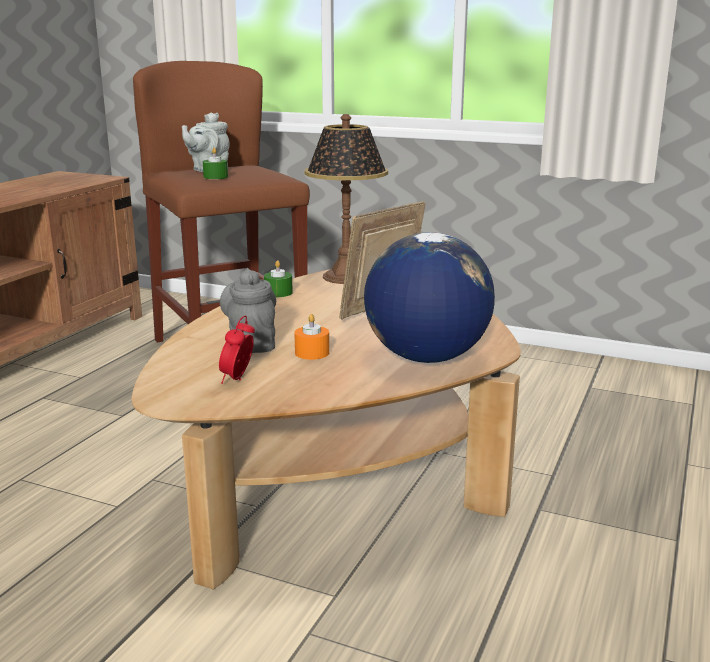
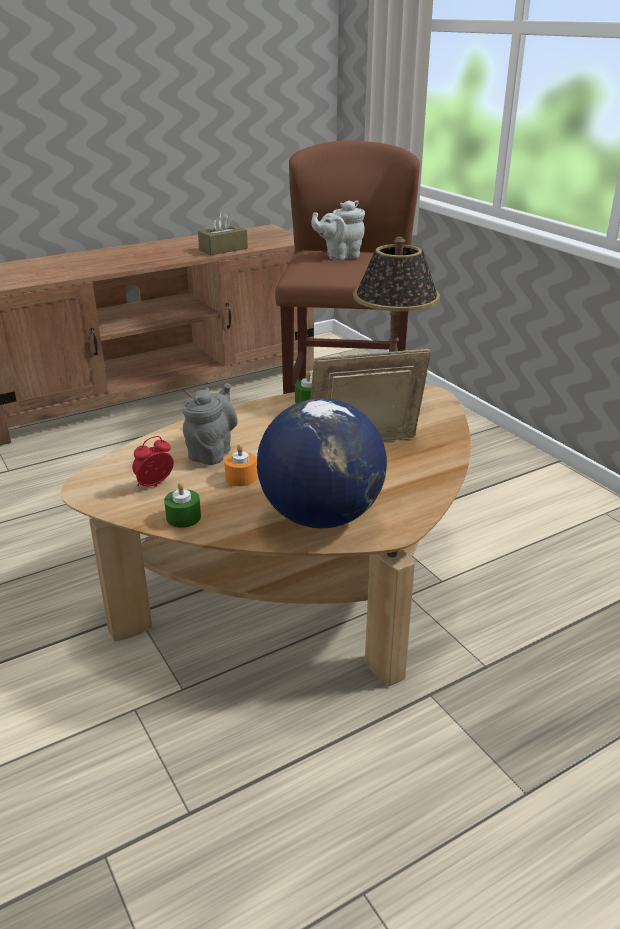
camera: 35 degrees right, 10 degrees up
green candle [203,148,228,179] -> green candle moved to [164,482,201,528]
none -> brown tissue box [198,212,248,255]

